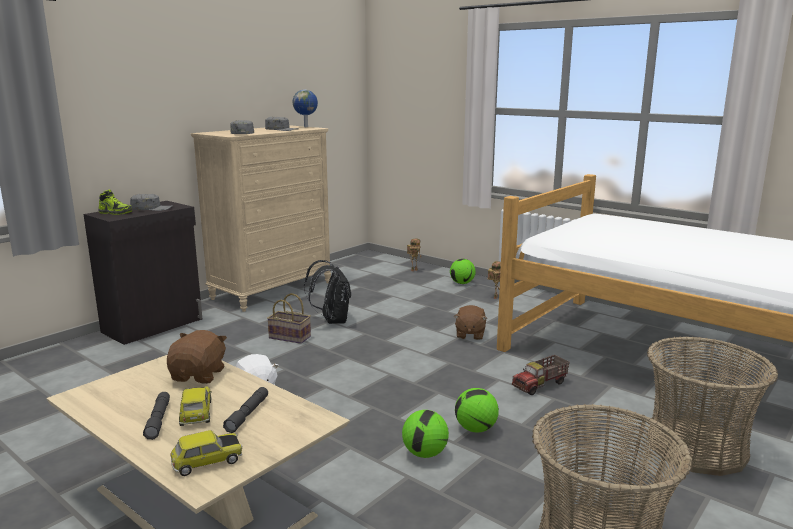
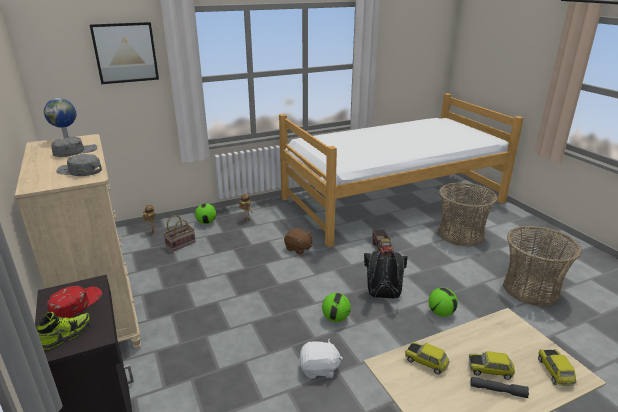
camera: 65 degrees left, 10 degrees up
grey cap [130,194,172,211] -> red cap [47,286,102,318]
brown plush toy [167,330,227,384] -> toy car [405,342,450,375]
grey flashlight [223,387,268,433] -> none
basket [267,293,311,344] -> basket moved to [163,215,196,251]
black backpack [304,260,351,324] -> black backpack moved to [364,250,408,298]
football [455,388,499,433] -> football moved to [322,293,351,322]
none -> picture [90,22,159,84]

